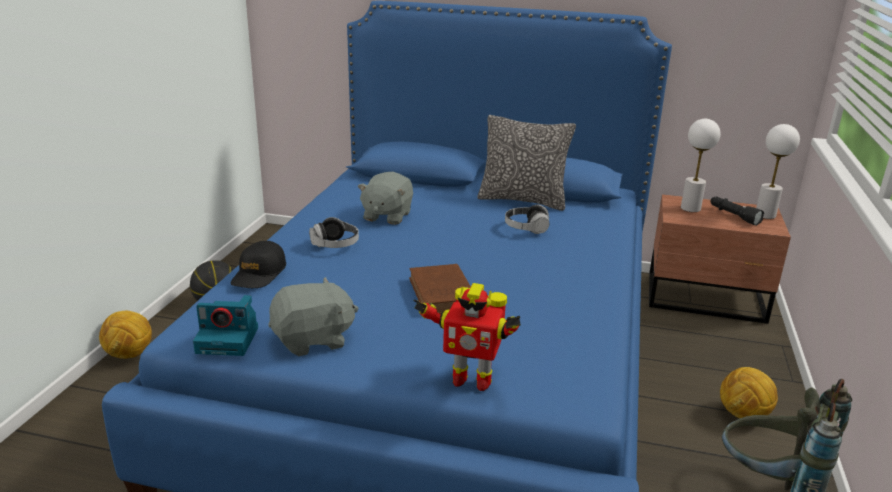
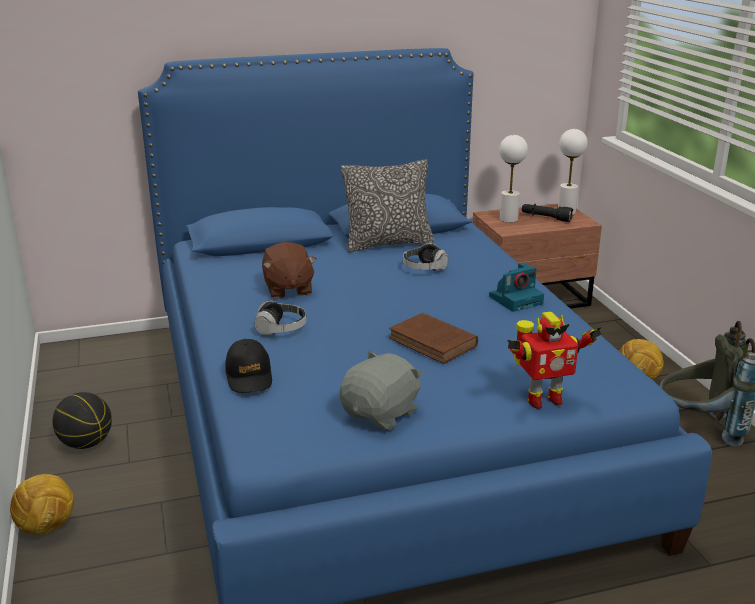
camera: 30 degrees left, 0 degrees up
camera [193,295,258,356] -> camera moved to [489,262,544,312]
grey plush toy [358,172,413,225] -> brown plush toy [262,242,317,299]

